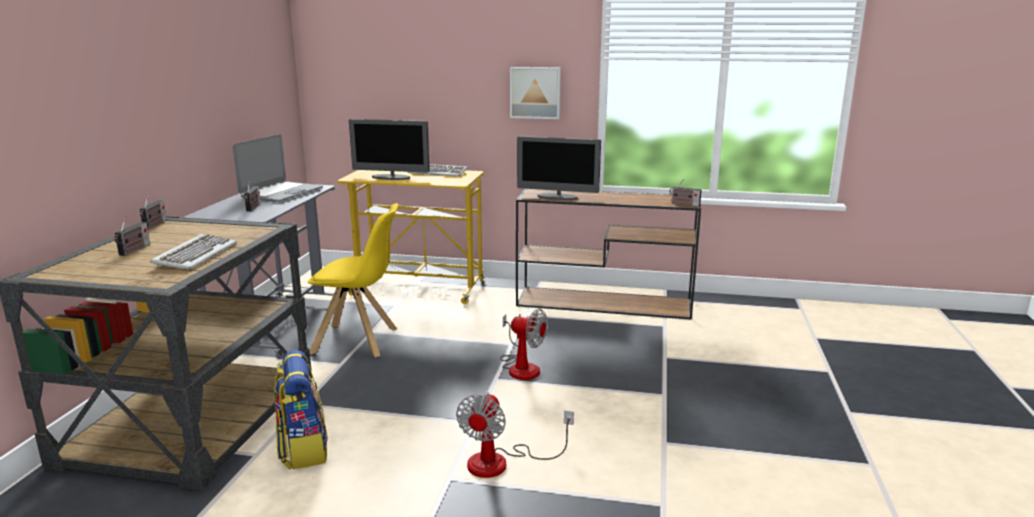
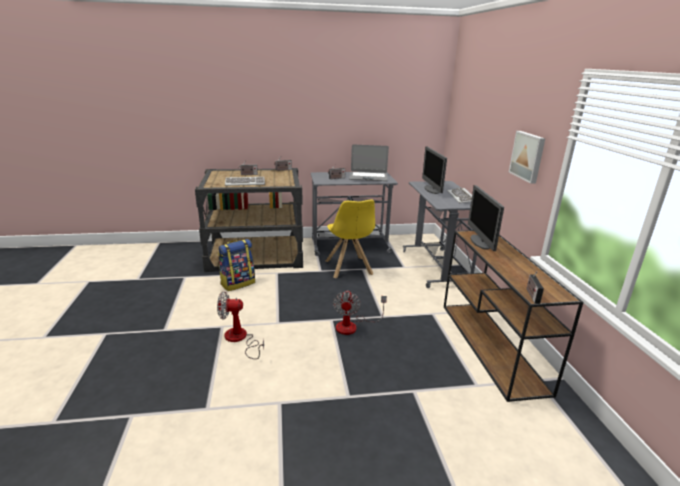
camera: 70 degrees right, 5 degrees up
yellow desk [338,170,484,304] -> grey desk [403,181,477,288]

